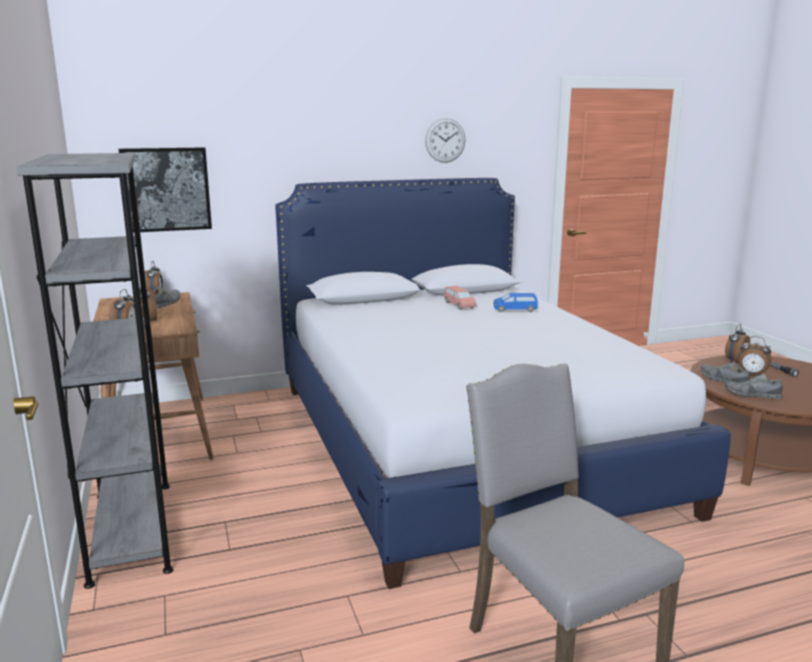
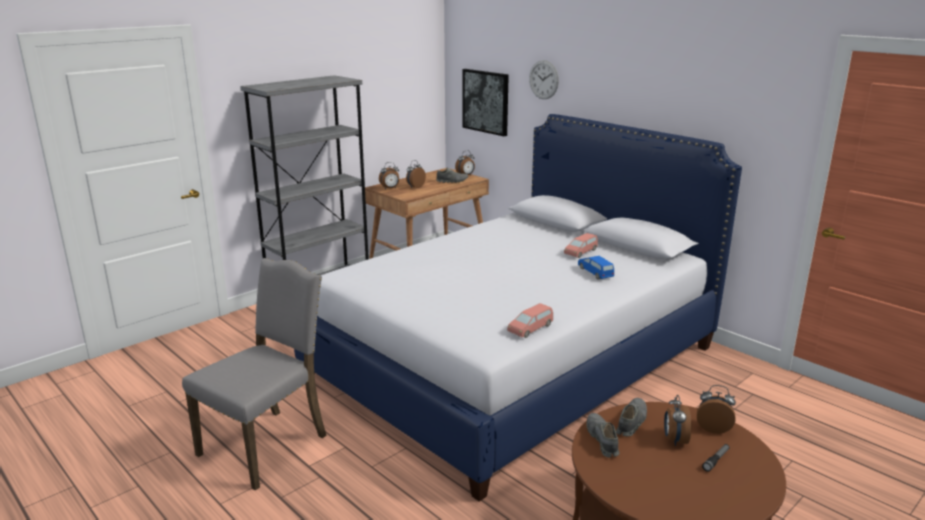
camera: 65 degrees right, 5 degrees up
wall clock [425,118,466,163] -> wall clock moved to [529,60,559,99]
none -> pink toy car [507,303,553,338]

